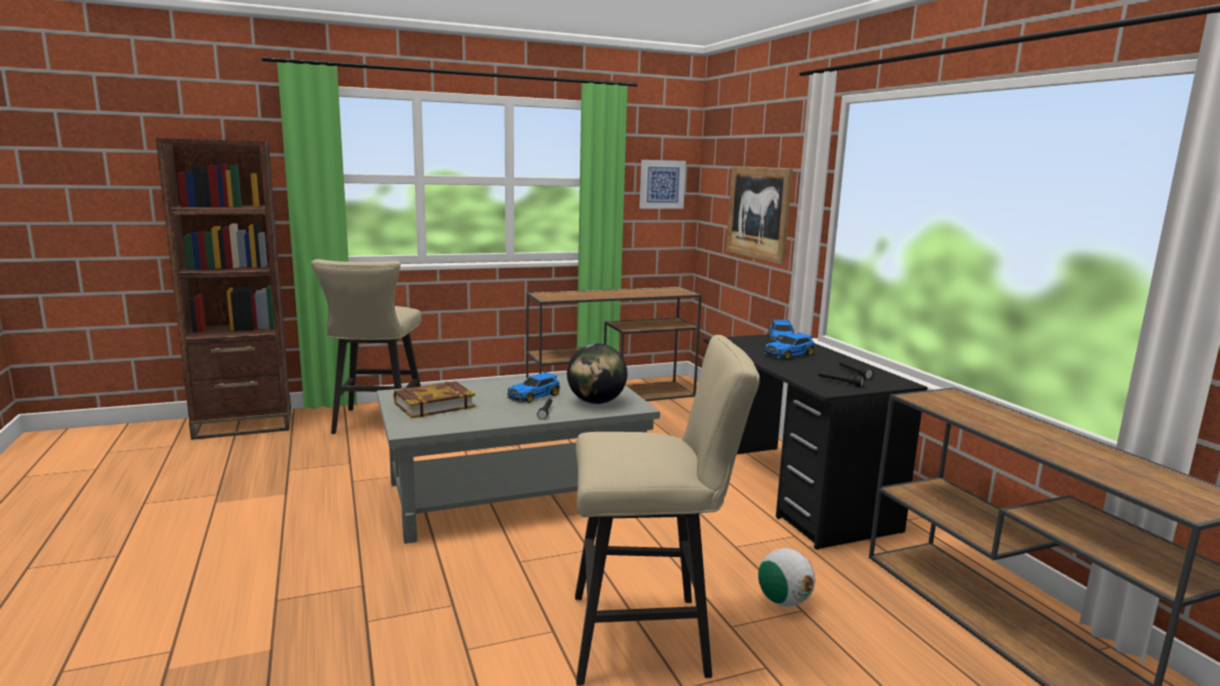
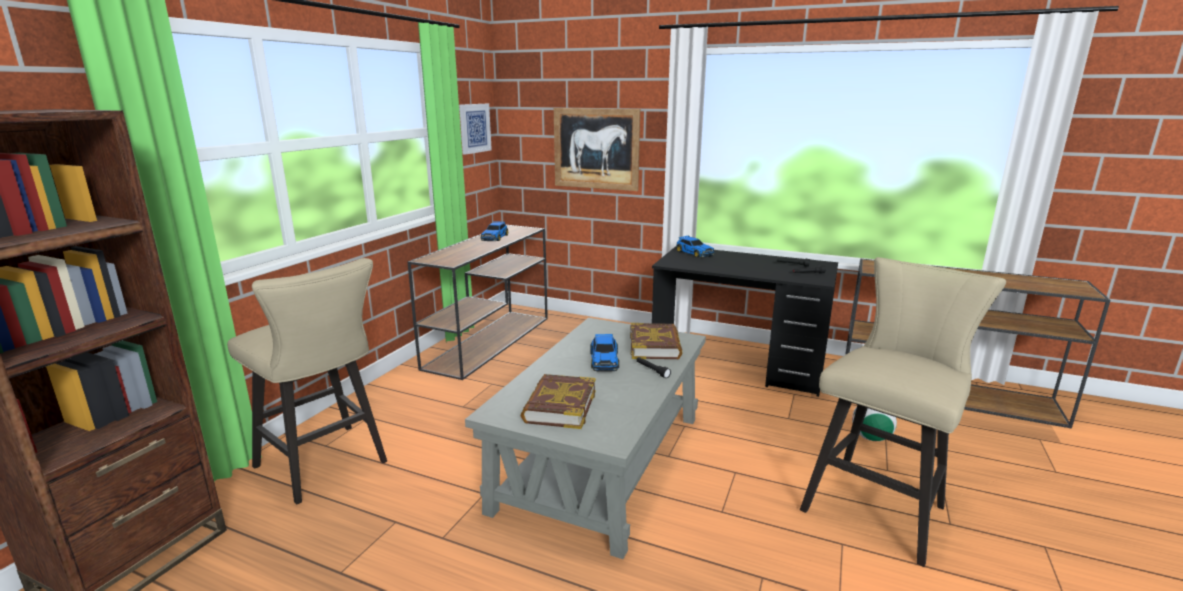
camera: 45 degrees left, 5 degrees up
globe [567,343,627,404] -> book [630,323,682,359]
toy car [764,332,815,360] -> toy car moved to [480,221,508,241]

